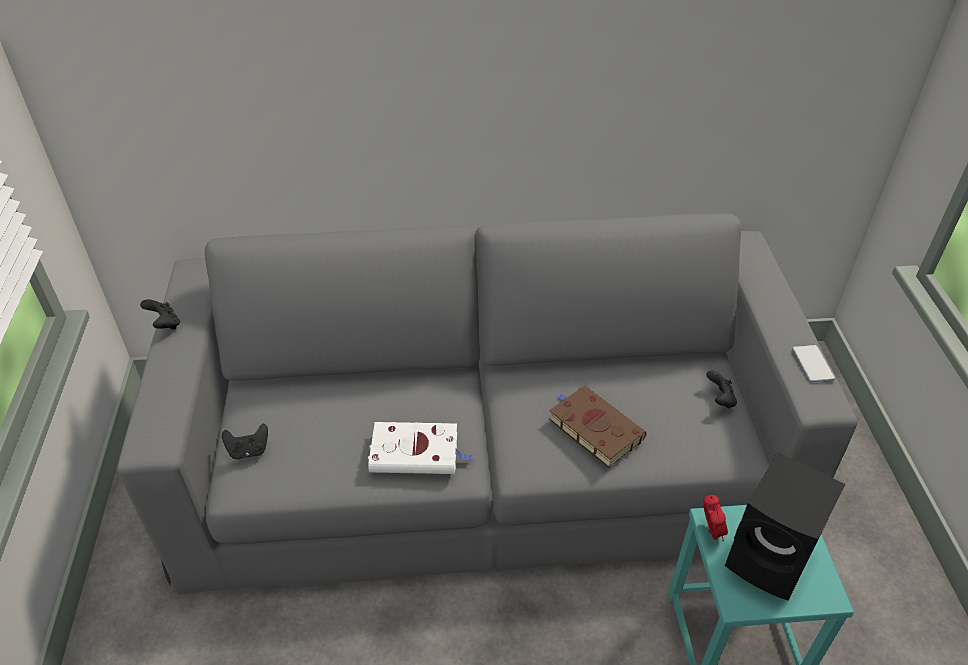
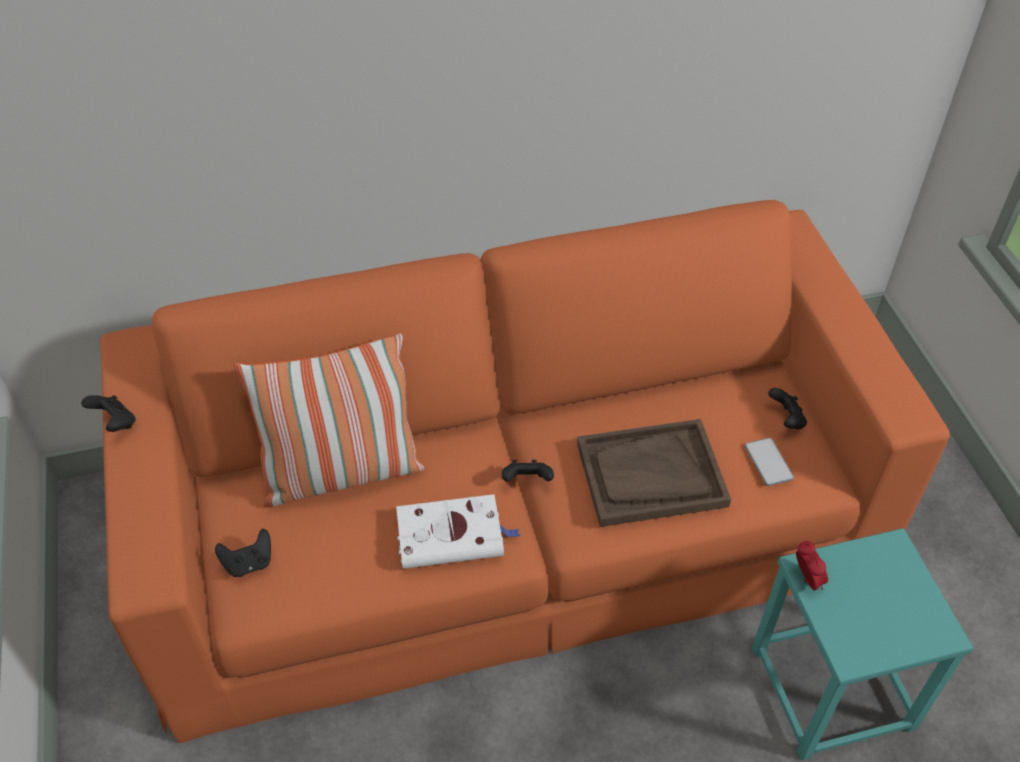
camera: 10 degrees left, 5 degrees up
grey sofa [117,213,857,595] -> orange sofa [101,200,950,744]
brown book [549,385,646,468] -> brown tray [577,419,731,527]
black speaker [725,452,845,600] -> none
phone [792,345,835,382] -> phone moved to [745,438,794,486]
none -> pillow [234,333,424,507]
none -> black game controller [502,460,554,482]

